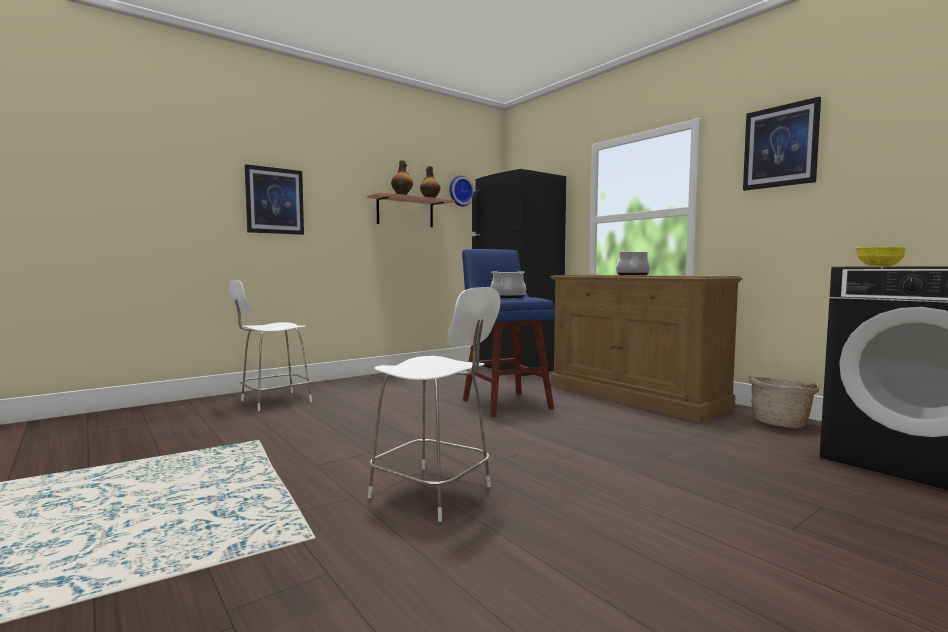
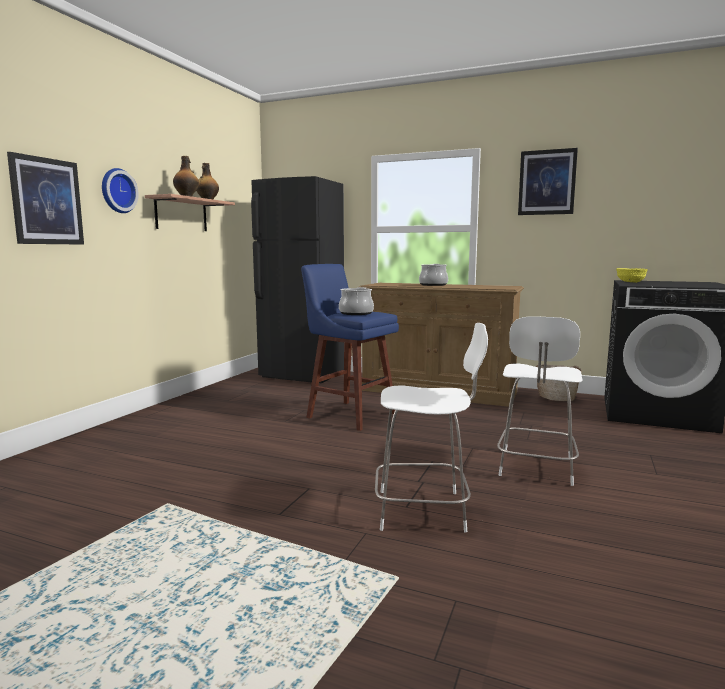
camera: 30 degrees left, 5 degrees up
white chair [229,280,312,411] -> white chair moved to [497,316,582,486]
wall clock [449,176,475,206] -> wall clock moved to [102,168,139,213]

